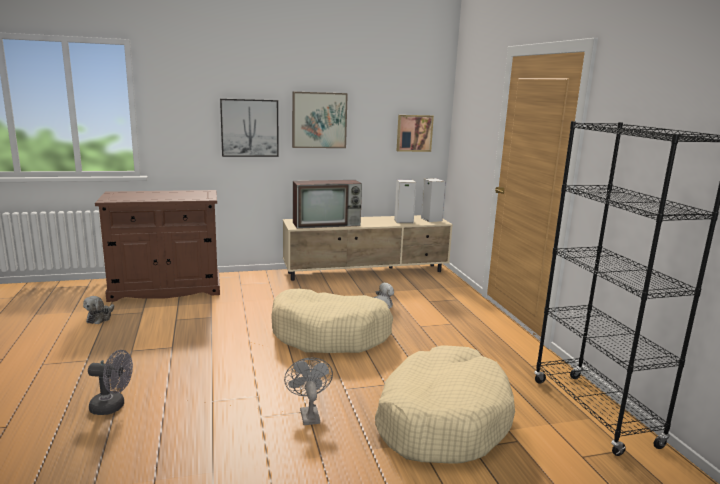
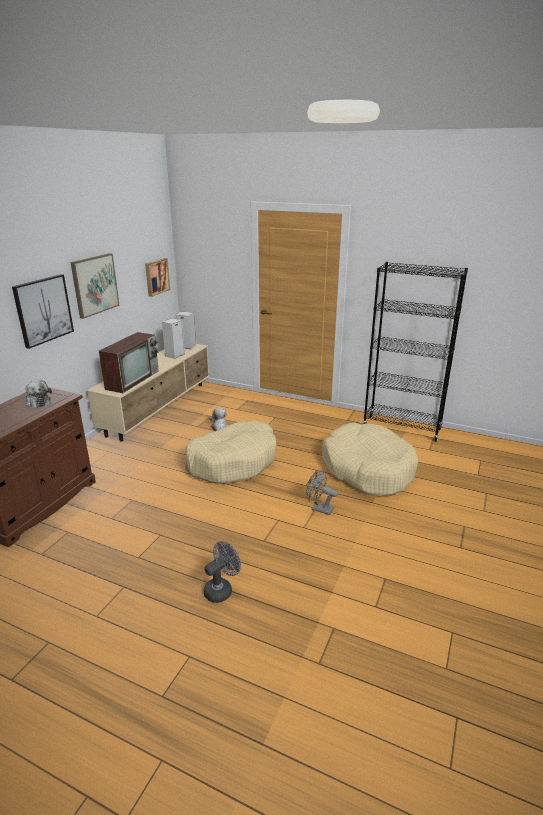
camera: 50 degrees left, 10 degrees up
plush toy [83,296,114,324] -> plush toy moved to [25,380,52,408]

